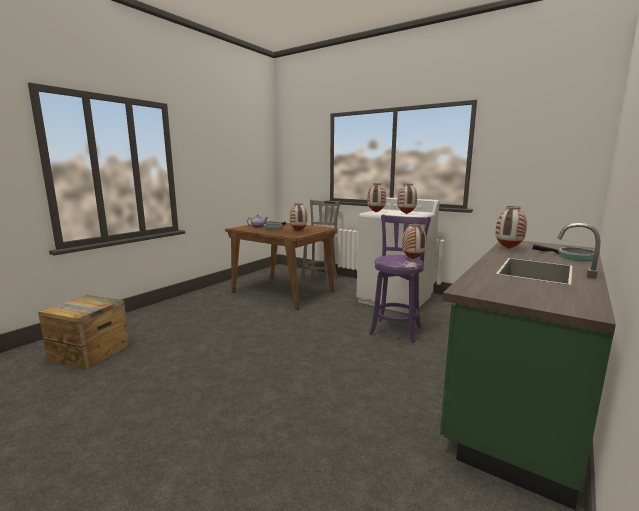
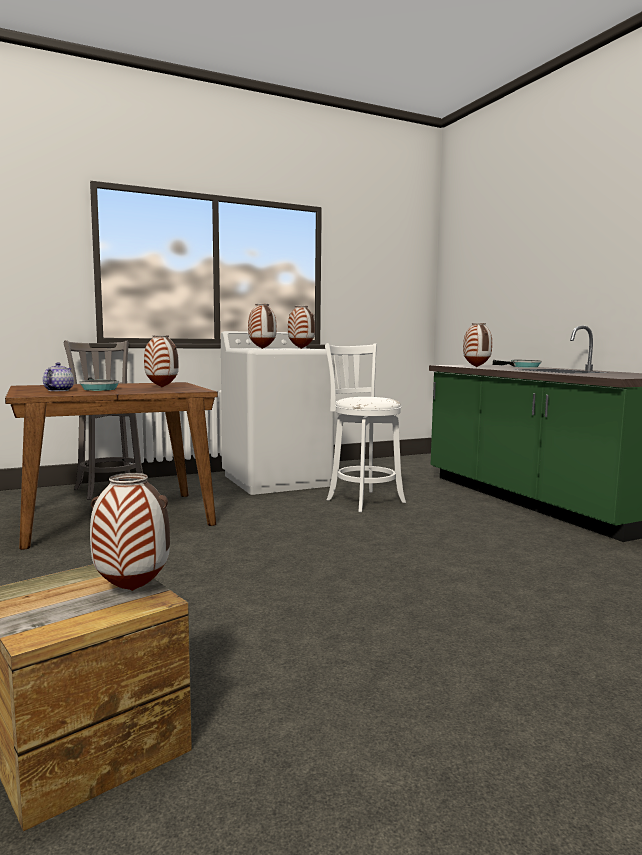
camera: 60 degrees left, 5 degrees down
purple stool [369,215,431,343] -> white stool [325,343,406,512]
vase [402,223,426,259] -> vase moved to [90,473,170,591]

